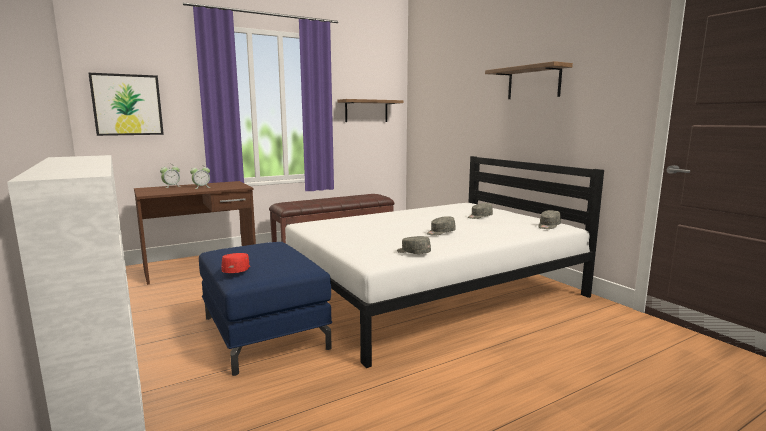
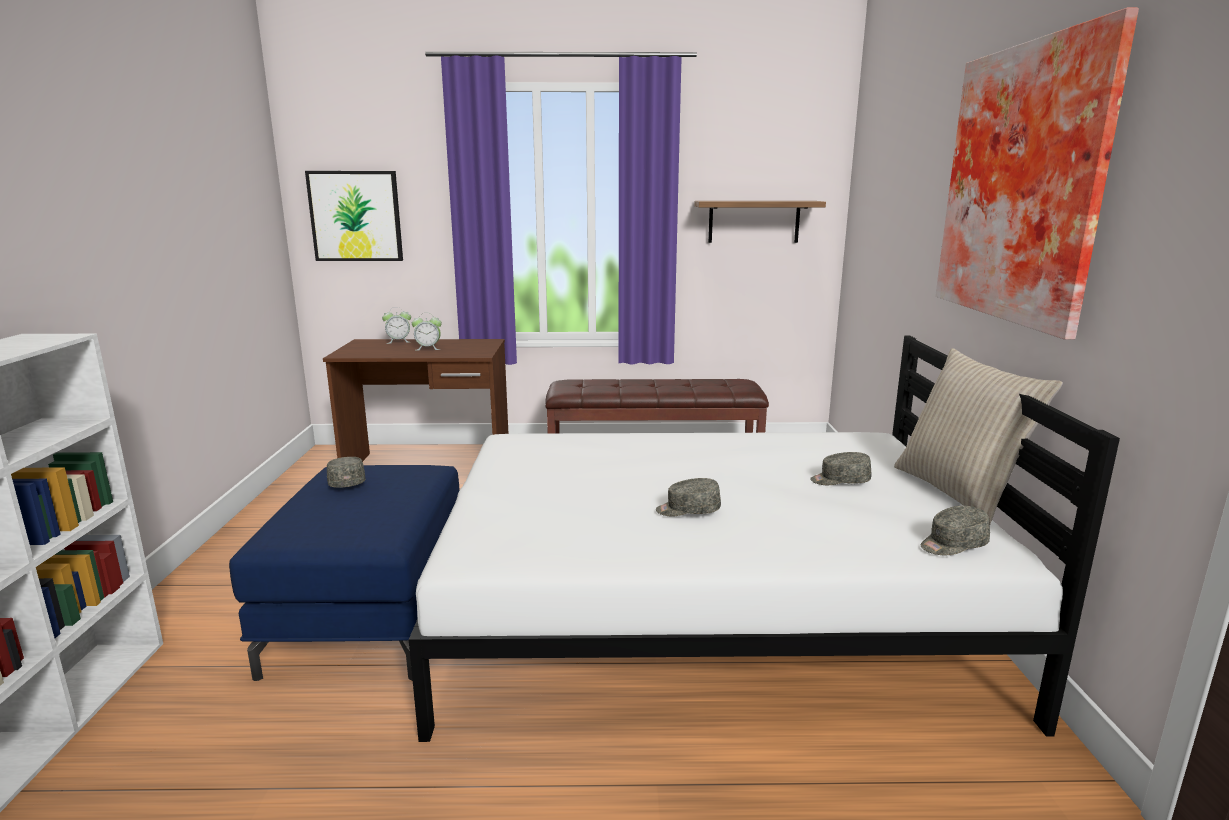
camera: 30 degrees right, 5 degrees up
red cap [221,253,251,273] -> none
grey cap [397,236,431,254] -> grey cap moved to [327,457,366,488]
shelf [485,61,573,99] -> picture [935,7,1139,340]
none -> beige pillow [894,348,1063,524]

